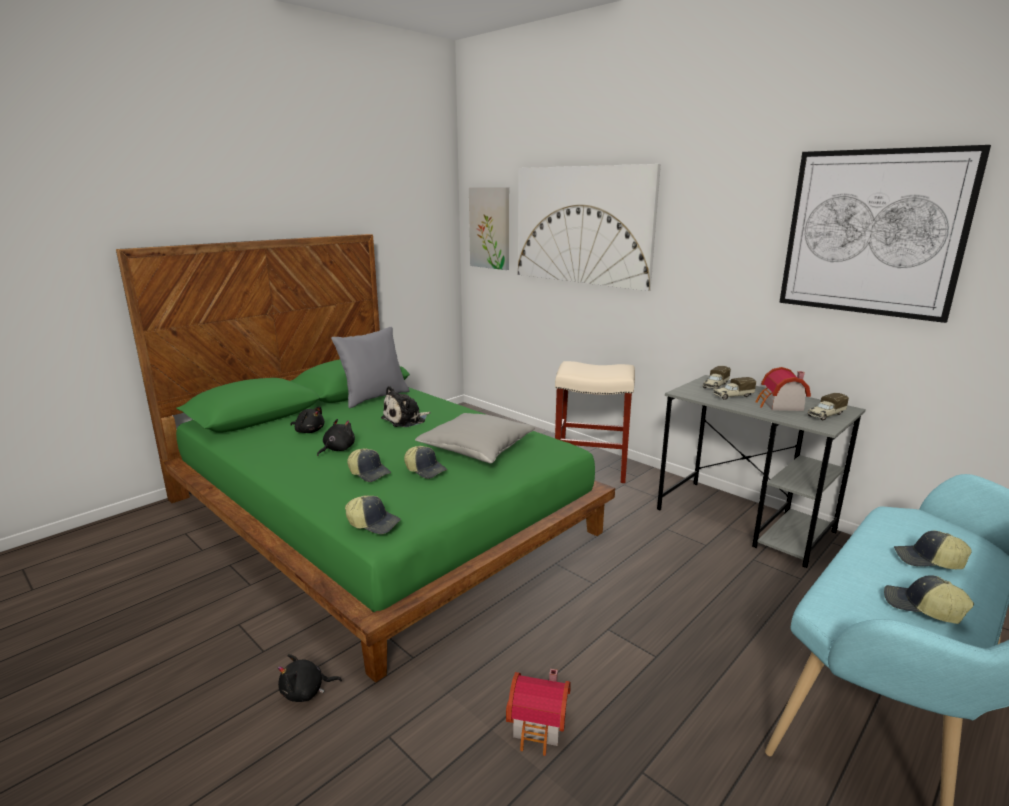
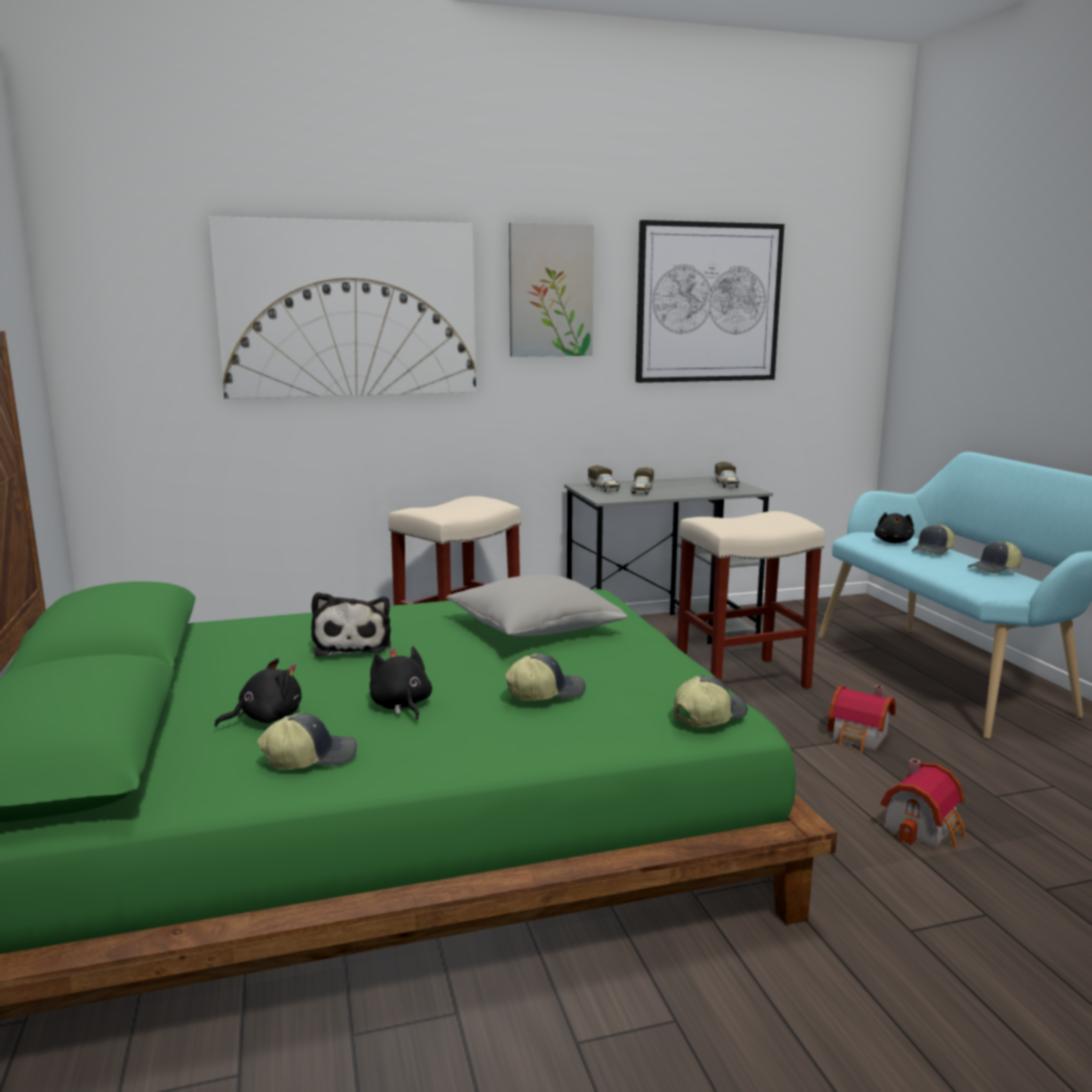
camera: 60 degrees left, 5 degrees down
black plush toy [278,654,342,702] -> black plush toy moved to [874,512,914,543]
grey pillow [331,327,410,408] -> none
cap [404,446,447,479] -> cap moved to [257,712,357,770]
picture [469,187,509,270] -> picture moved to [509,222,594,357]
toy house [756,367,811,411] -> toy house moved to [828,685,896,752]
none -> beige stool [677,511,825,689]

